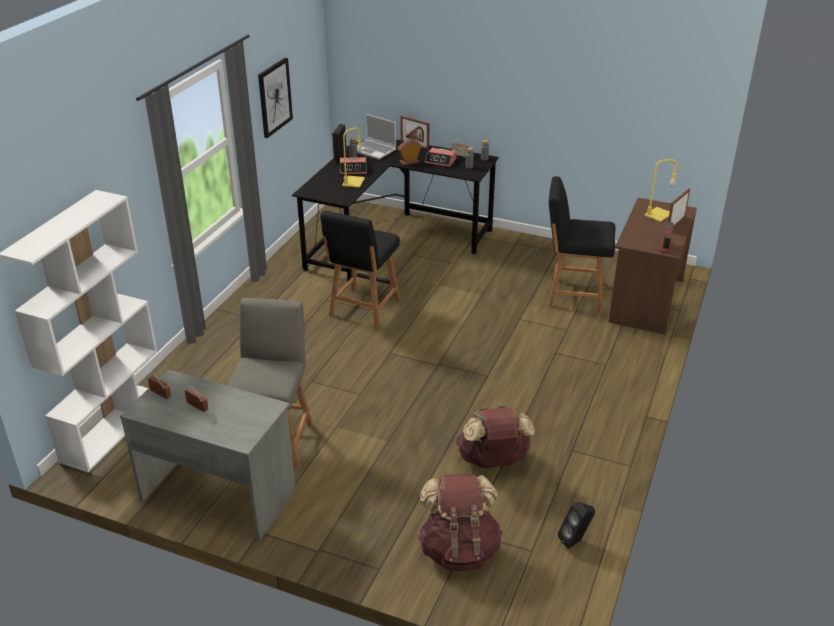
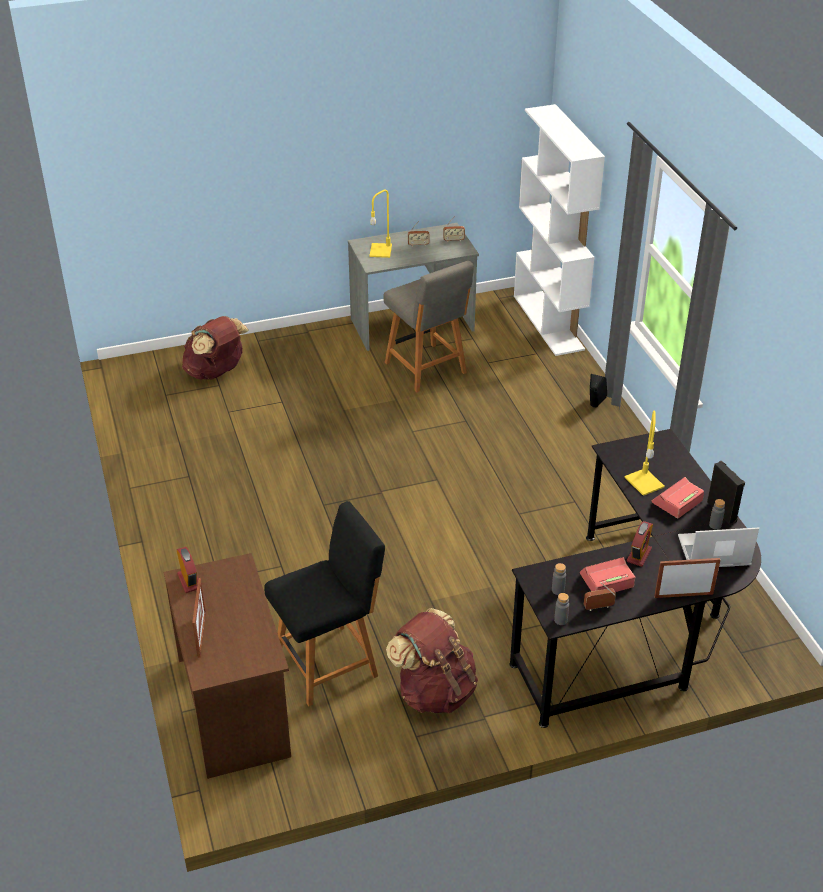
camera: 140 degrees right, 5 degrees up
picture [258,57,293,138] -> none
black chair [320,211,401,328] -> none
brown backpack [456,406,535,468] -> brown backpack moved to [386,608,478,713]
black speaker [558,502,595,549] -> black speaker moved to [590,374,607,408]
yellow table lamp [644,159,677,222] -> yellow table lamp moved to [369,190,392,258]

